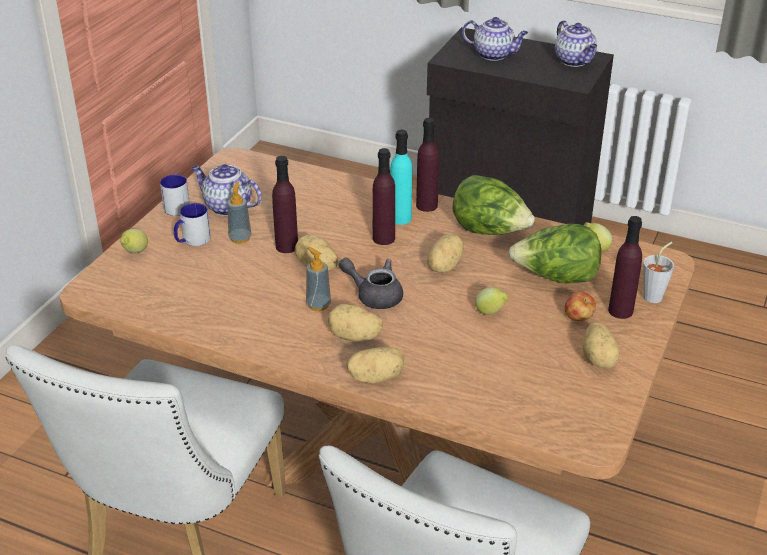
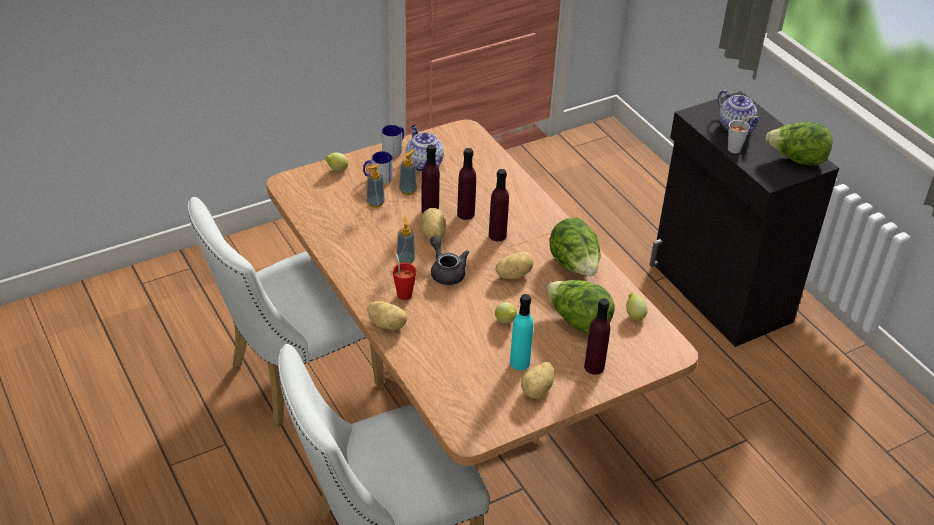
camera: 35 degrees right, 5 degrees up
potato [328,304,383,341] -> red cup [393,251,416,300]
turquoise bottle [390,130,412,225] -> turquoise bottle moved to [510,294,534,370]
purple bottle [416,118,439,212] -> purple bottle moved to [457,148,476,220]
teapot [555,20,597,67] -> lettuce [765,122,832,166]
apple [565,291,596,321] -> none
grey cup [643,242,674,303] -> grey cup moved to [728,116,757,153]
none -> soap dispenser [366,164,385,208]

